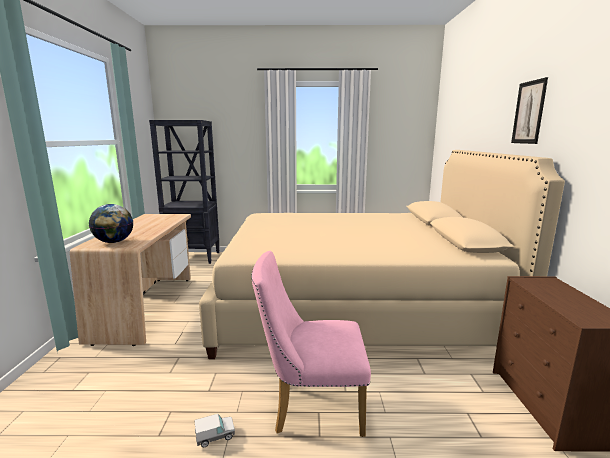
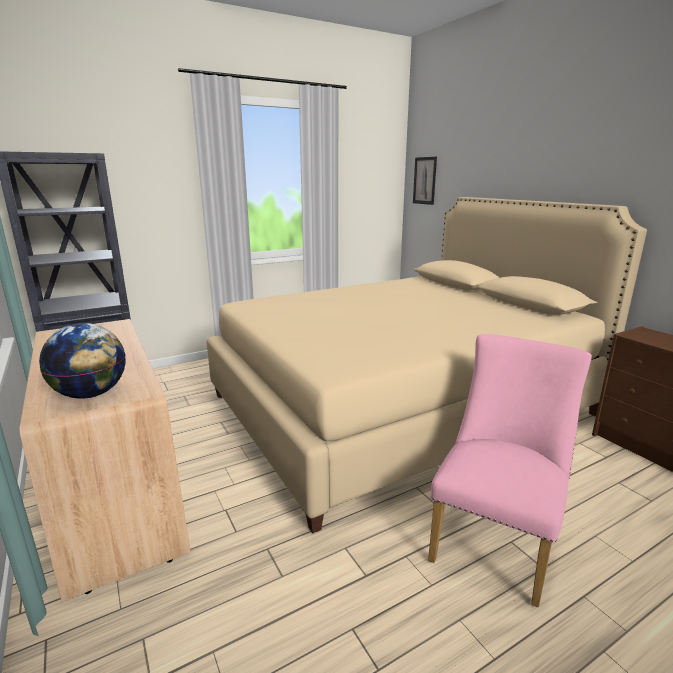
camera: 30 degrees left, 5 degrees up
toy truck [194,414,235,447] -> none
pink chair [251,251,371,437] -> pink chair turned 150 degrees clockwise [428,334,592,607]
picture [511,77,548,144] -> picture moved to [413,157,437,205]

